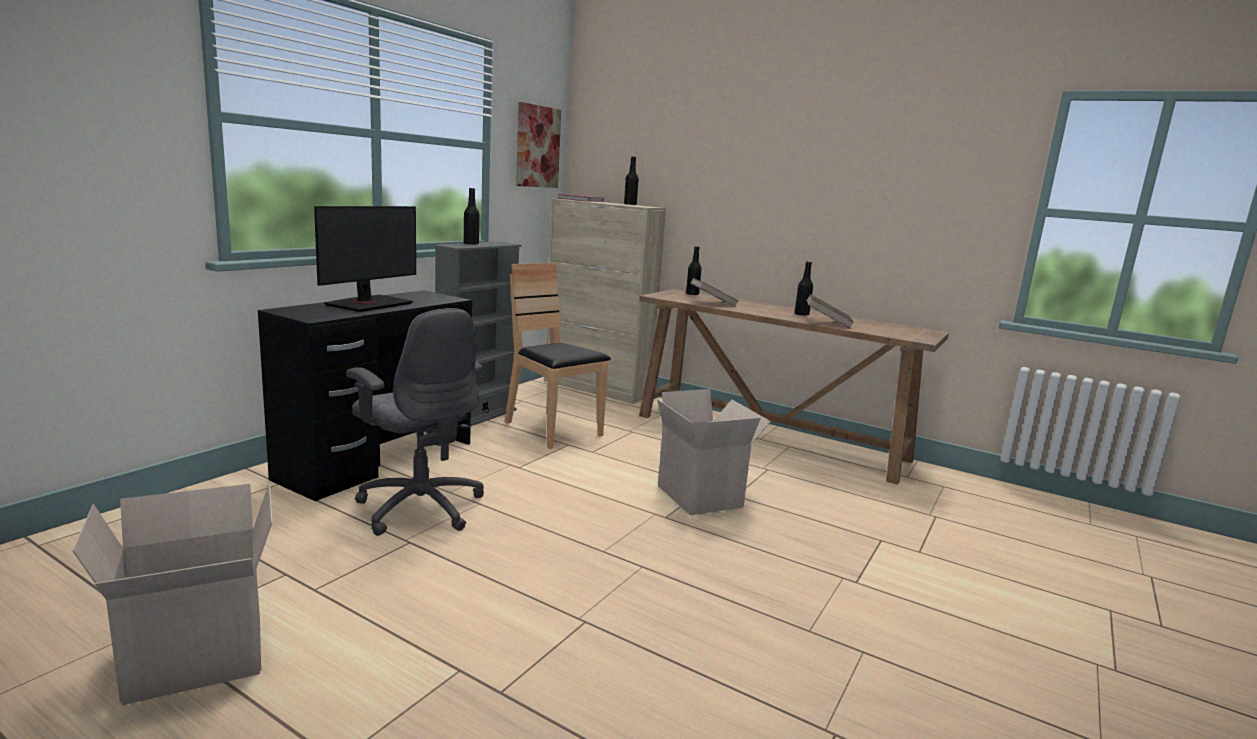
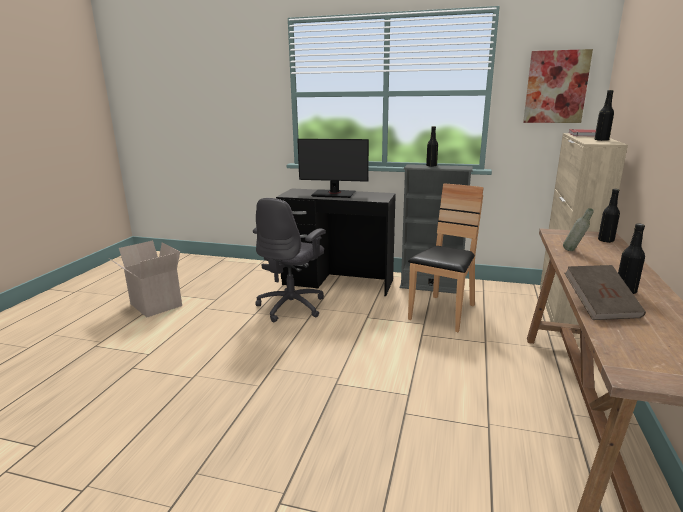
camera: 75 degrees right, 5 degrees up
cardboard box [657,389,771,516] -> none
brown book [690,278,738,307] -> grey bottle [563,208,594,251]

